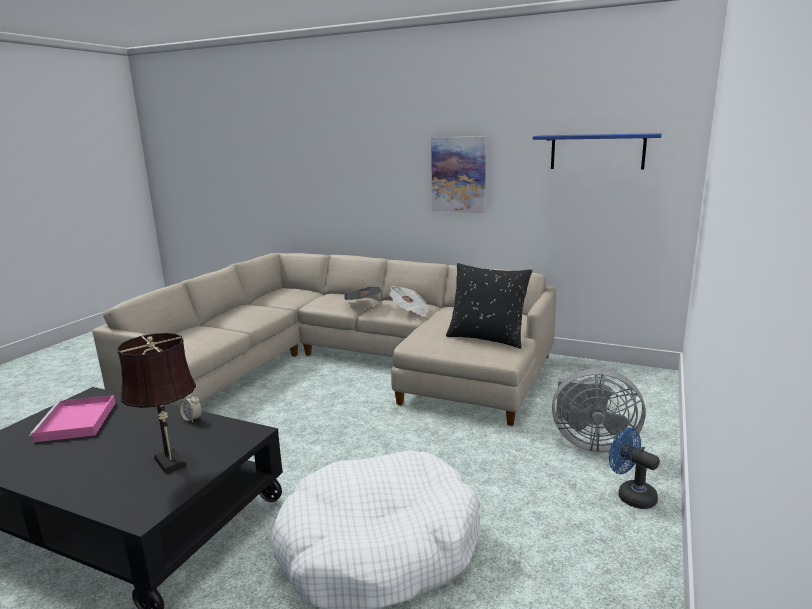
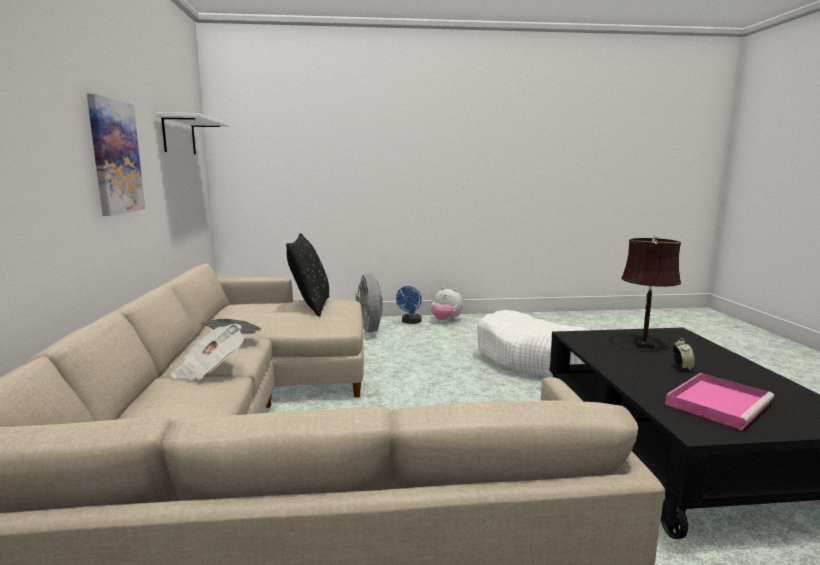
camera: 120 degrees left, 5 degrees down
alarm clock [179,392,202,422] -> alarm clock moved to [673,338,695,371]
blue shelf [533,133,662,169] -> white shelf [156,113,230,155]
none -> plush toy [431,287,463,321]

